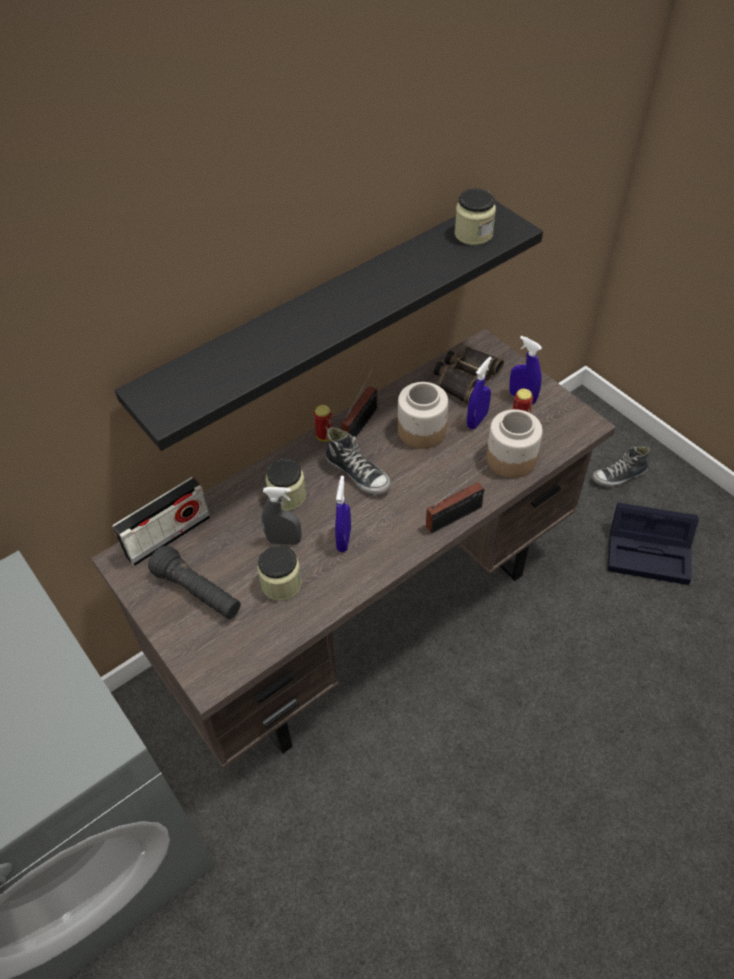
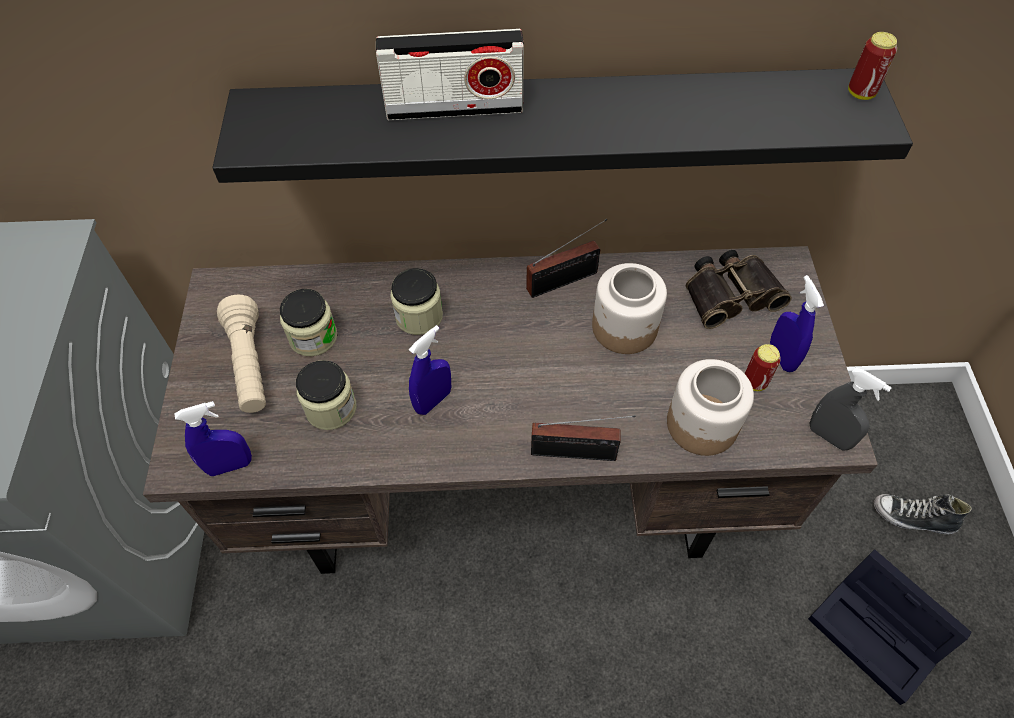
camera: 35 degrees right, 5 degrees up
radio [112,477,210,566] -> radio moved to [376,29,524,120]
black flashlight [148,546,240,619] -> beige flashlight [217,295,266,413]
grey spray bottle [262,487,302,545] -> grey spray bottle moved to [810,368,892,451]
can [314,405,333,441] -> can moved to [848,32,897,100]
shoe [326,427,391,495] -> none
jar [455,189,496,245] -> jar moved to [280,289,338,356]
blue spray bottle [467,357,492,429] -> blue spray bottle moved to [175,401,252,476]

